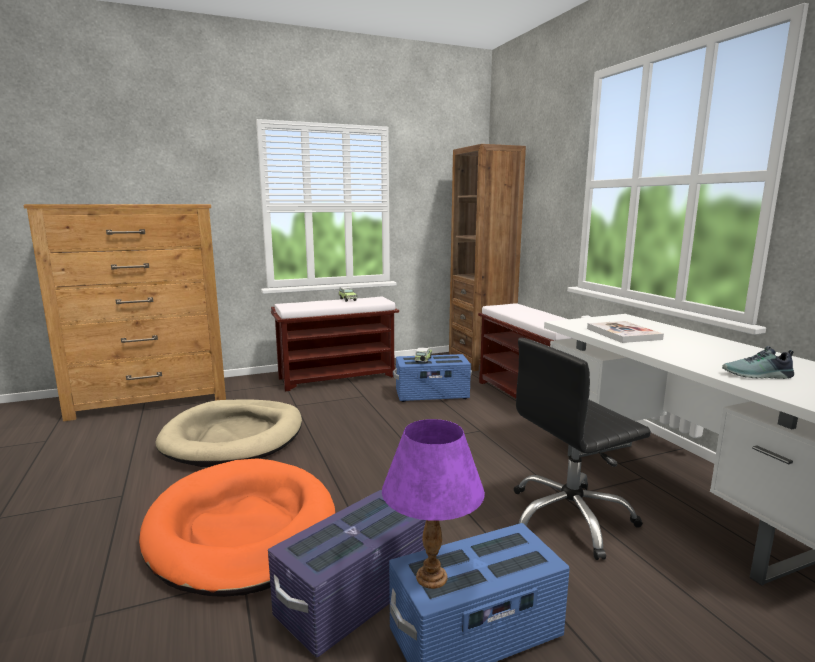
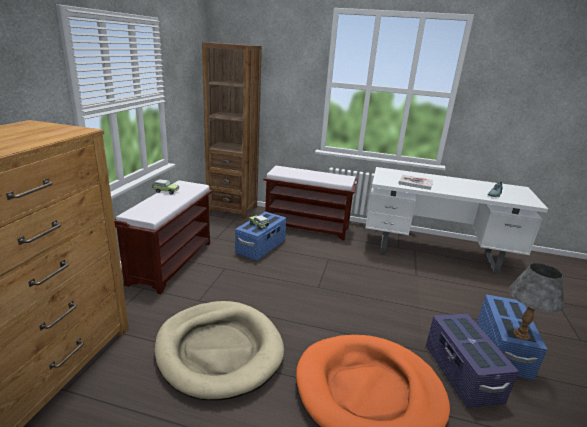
camera: 55 degrees left, 10 degrees up
purple table lamp [382,419,485,589] -> grey table lamp [509,263,565,340]
black office chair [514,338,651,560] -> none

